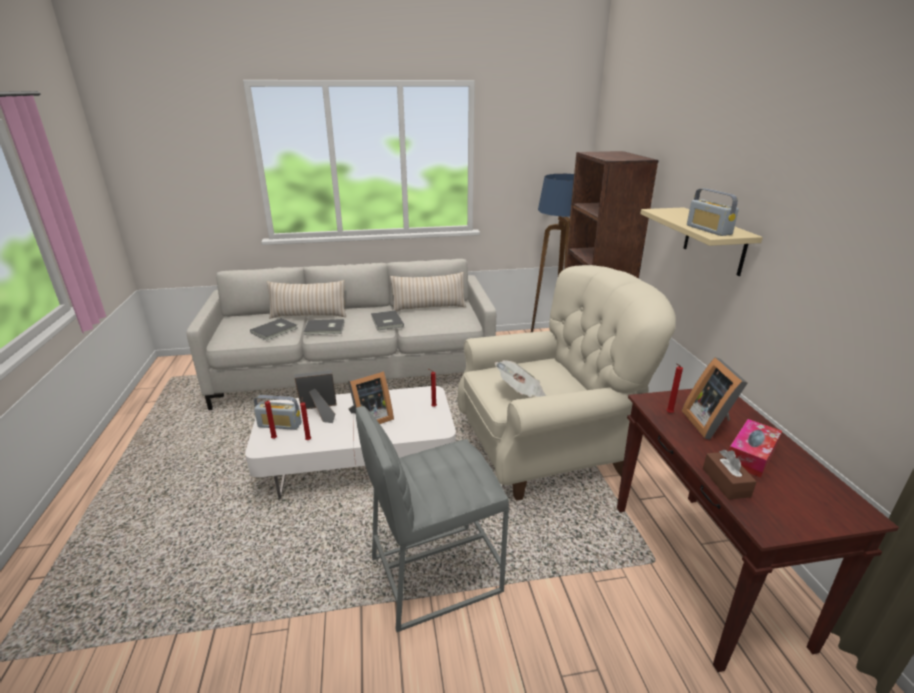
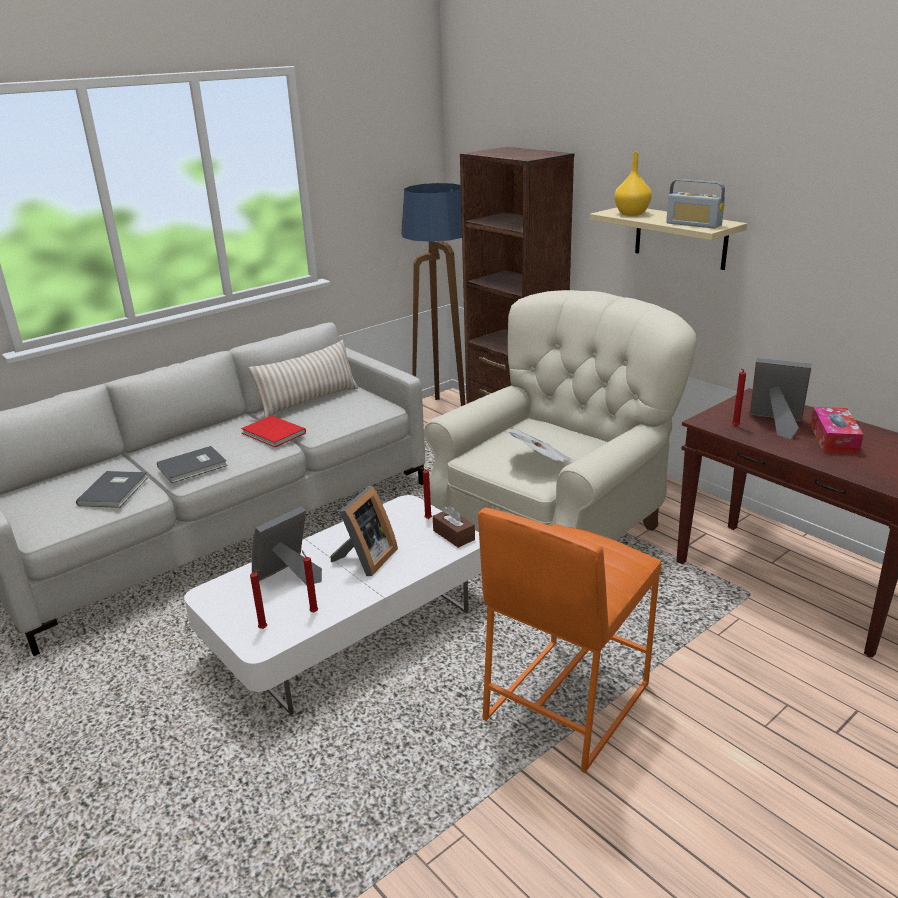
camera: 30 degrees left, 0 degrees up
radio [254,395,302,430] -> none
beige pillow [267,280,346,319] -> none
grey stool [356,406,509,632] -> orange stool [478,507,661,773]
grey book [371,310,404,330] -> red book [241,415,306,447]
picture frame [682,357,748,440] -> picture frame turned 150 degrees clockwise [750,358,812,439]
brown tissue box [703,450,757,500] -> brown tissue box moved to [433,505,475,548]
none -> yellow vase [614,152,652,216]

